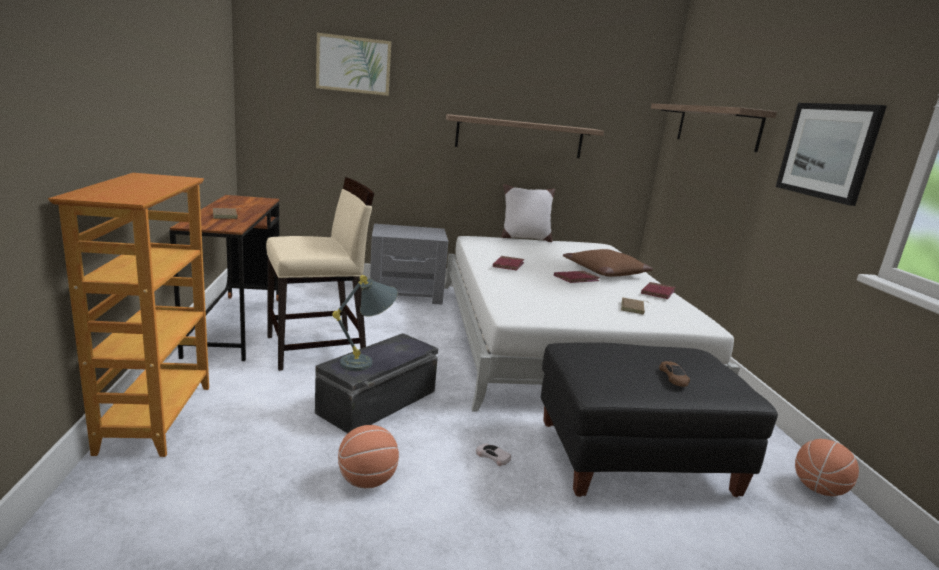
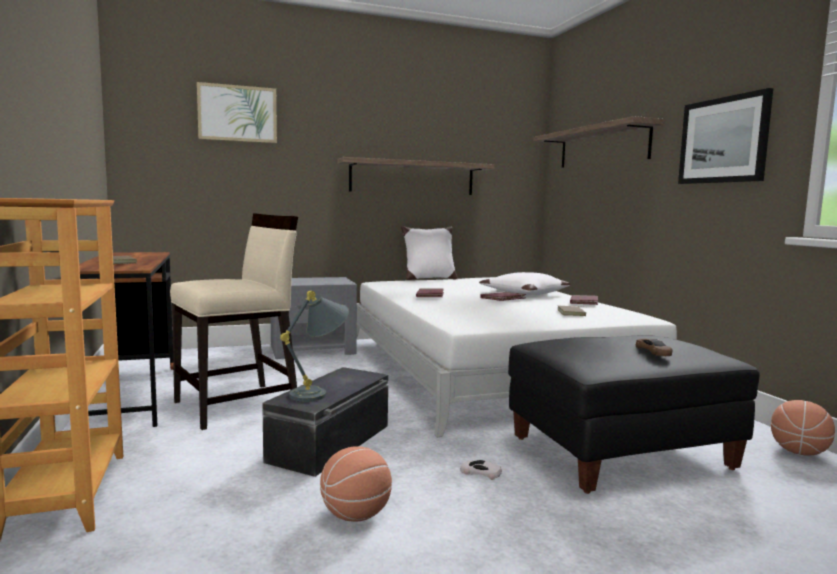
camera: 10 degrees left, 10 degrees down
brown pillow [563,249,653,277] -> white pillow [479,272,570,295]

